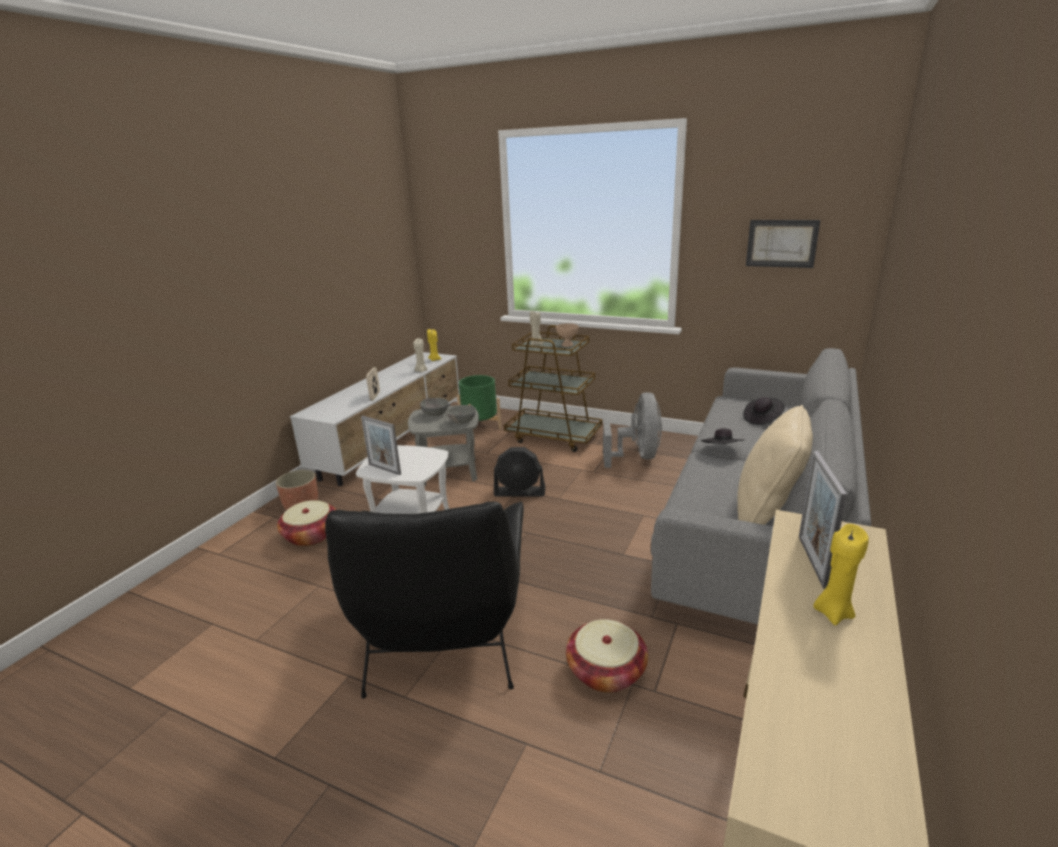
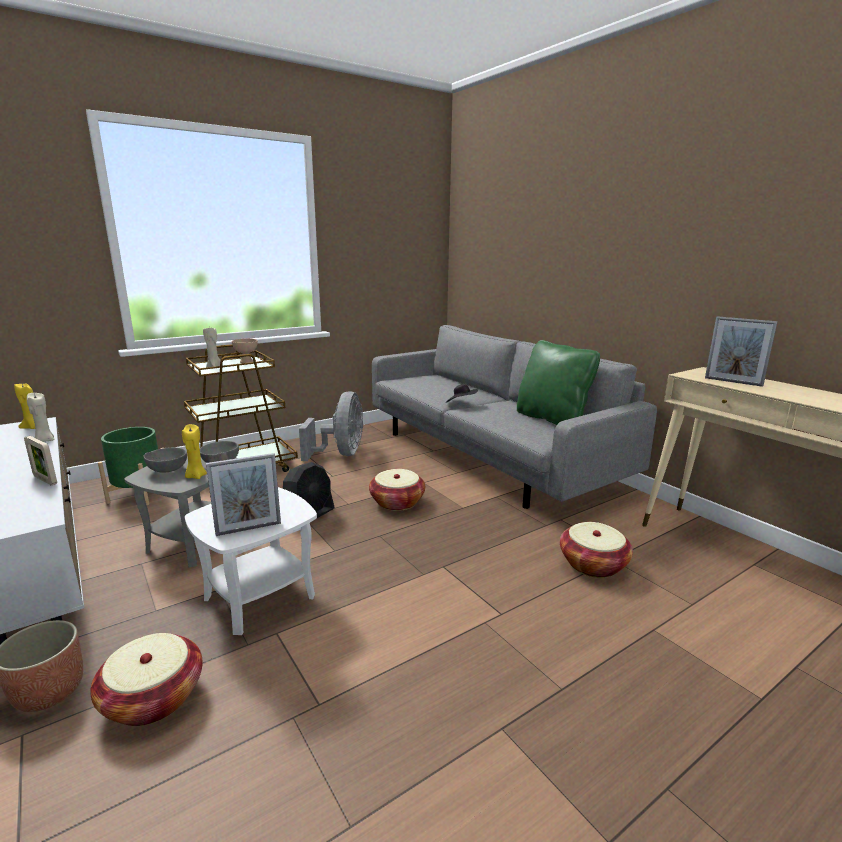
camera: 60 degrees left, 5 degrees down
black armchair [325,502,524,699] -> none
grey fan [603,392,662,468] -> grey fan turned 60 degrees clockwise [299,391,363,461]
beige pillow [737,405,813,525] -> green pillow [517,340,600,425]
black hat [743,397,785,425] -> none
picture [746,220,820,268] -> none
yellow candle [813,524,869,625] -> yellow candle moved to [182,424,207,479]
none -> basket [369,469,425,511]

